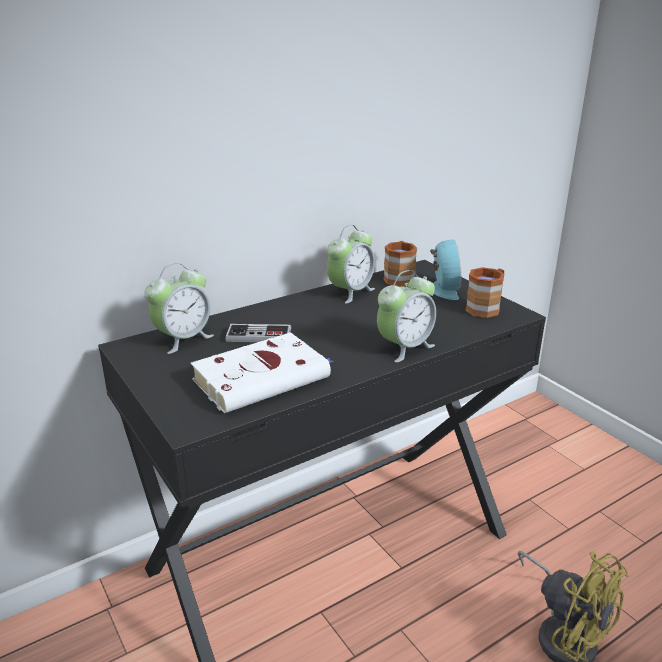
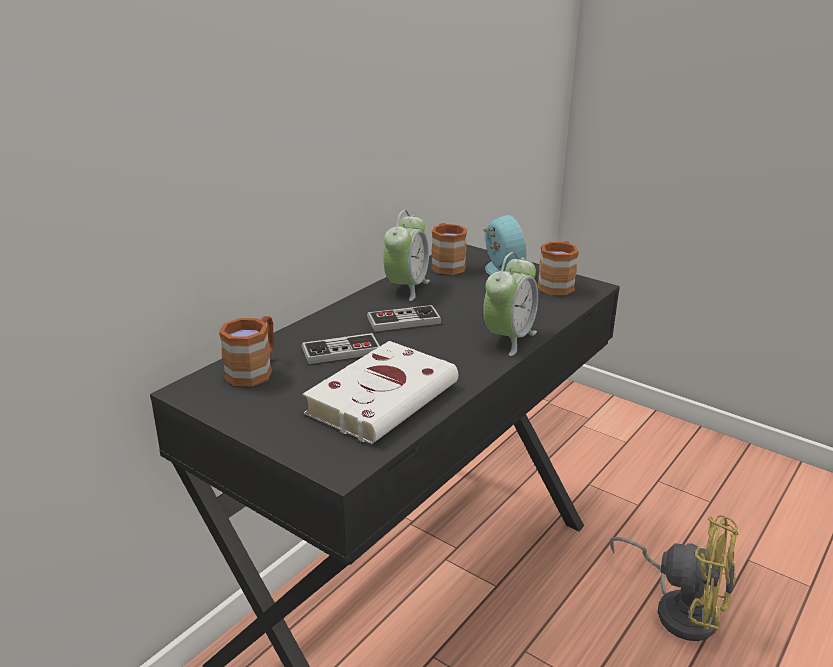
camera: 20 degrees left, 0 degrees up
alarm clock [145,263,214,354] -> brown mug [219,316,274,387]
none -> game controller [367,305,441,332]

